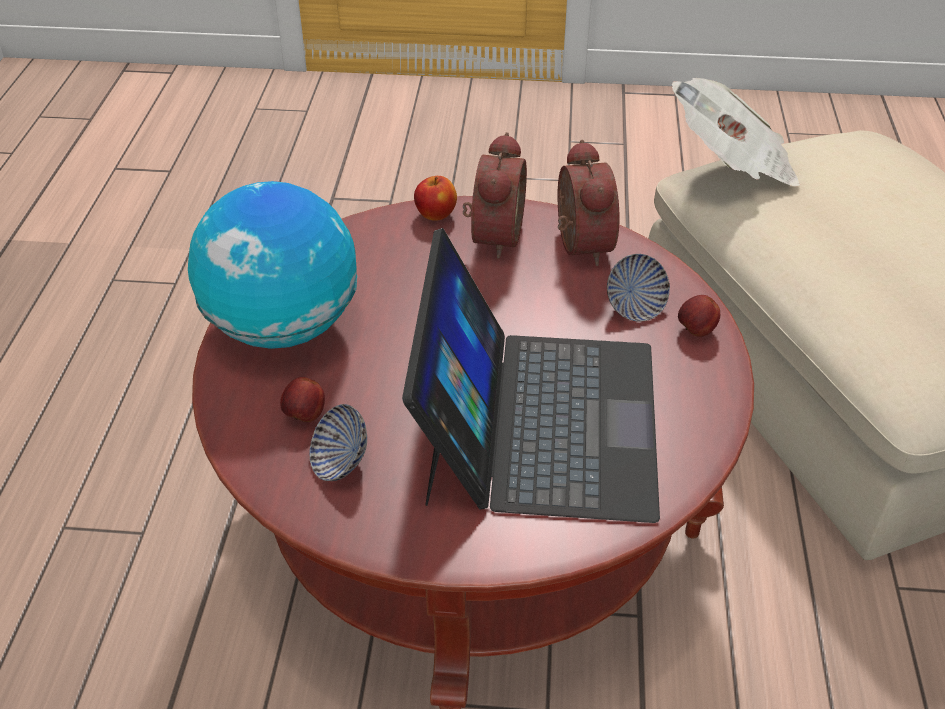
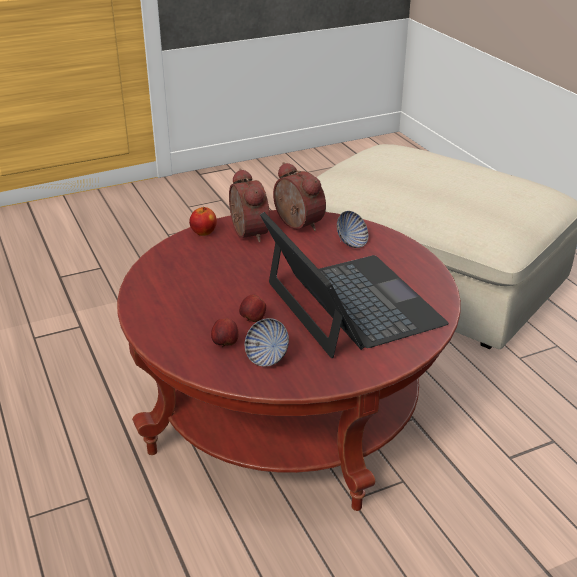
camera: 30 degrees left, 10 degrees down
globe [188,181,357,349] -> none
newspaper [672,78,801,187] -> none
apple [678,295,720,337] -> apple moved to [239,295,266,322]

